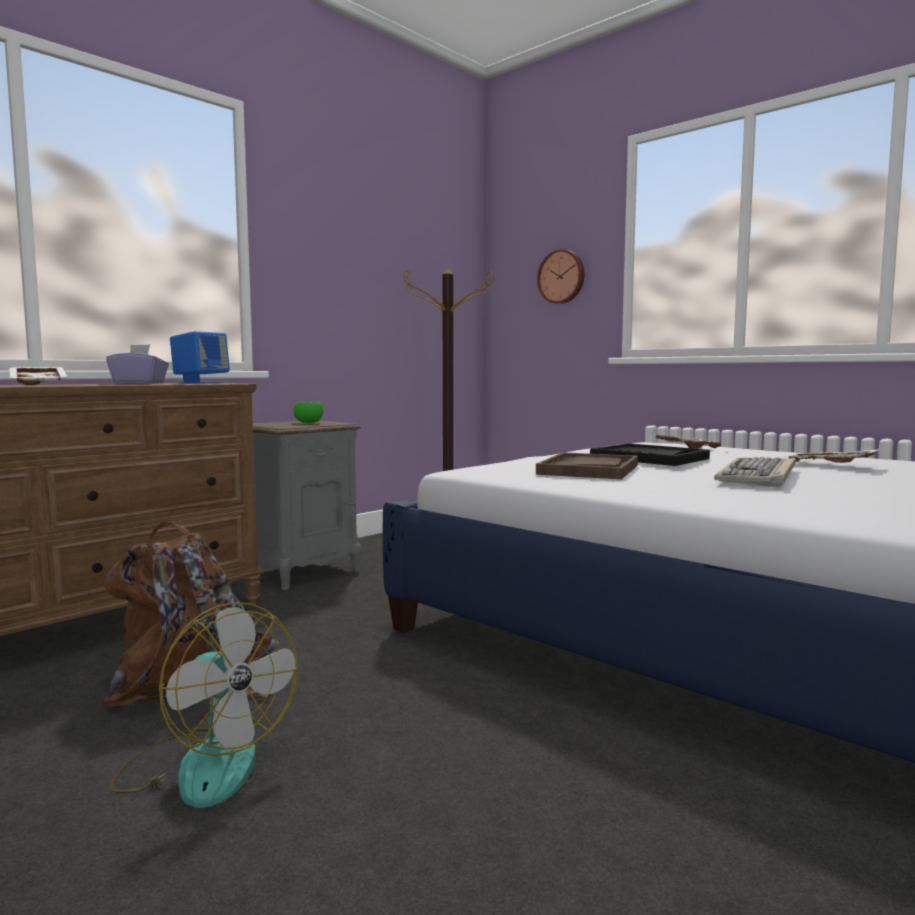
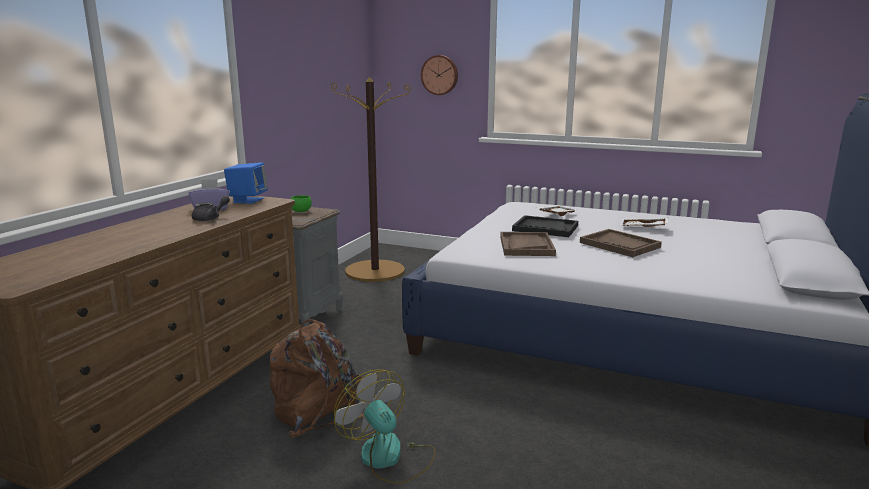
camera: 20 degrees left, 10 degrees up
white tray [9,367,68,385] -> none
fan [109,602,298,808] -> fan turned 150 degrees counterclockwise [334,369,436,484]
keyboard [714,457,796,487] -> brown tray [580,229,662,257]
none -> grey teapot [192,196,230,221]

